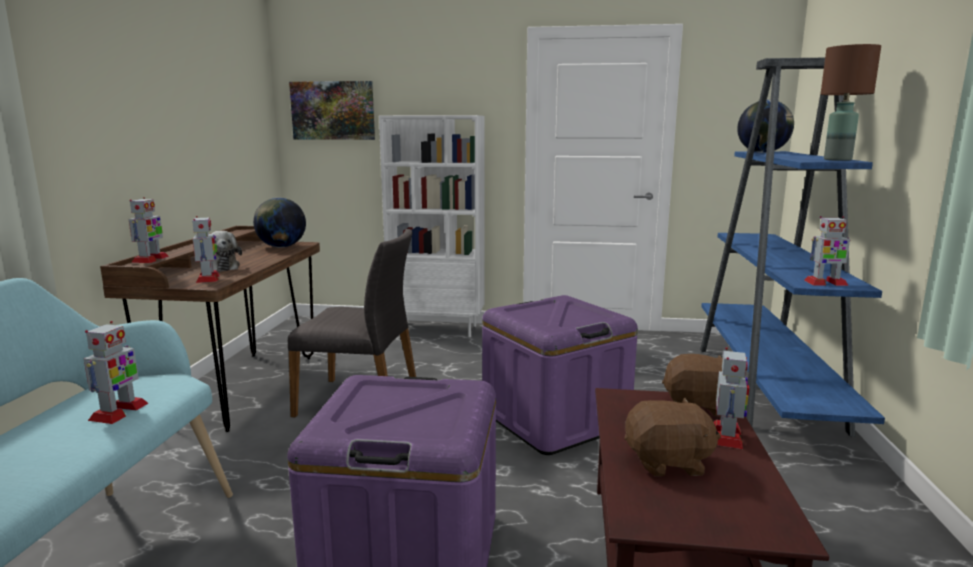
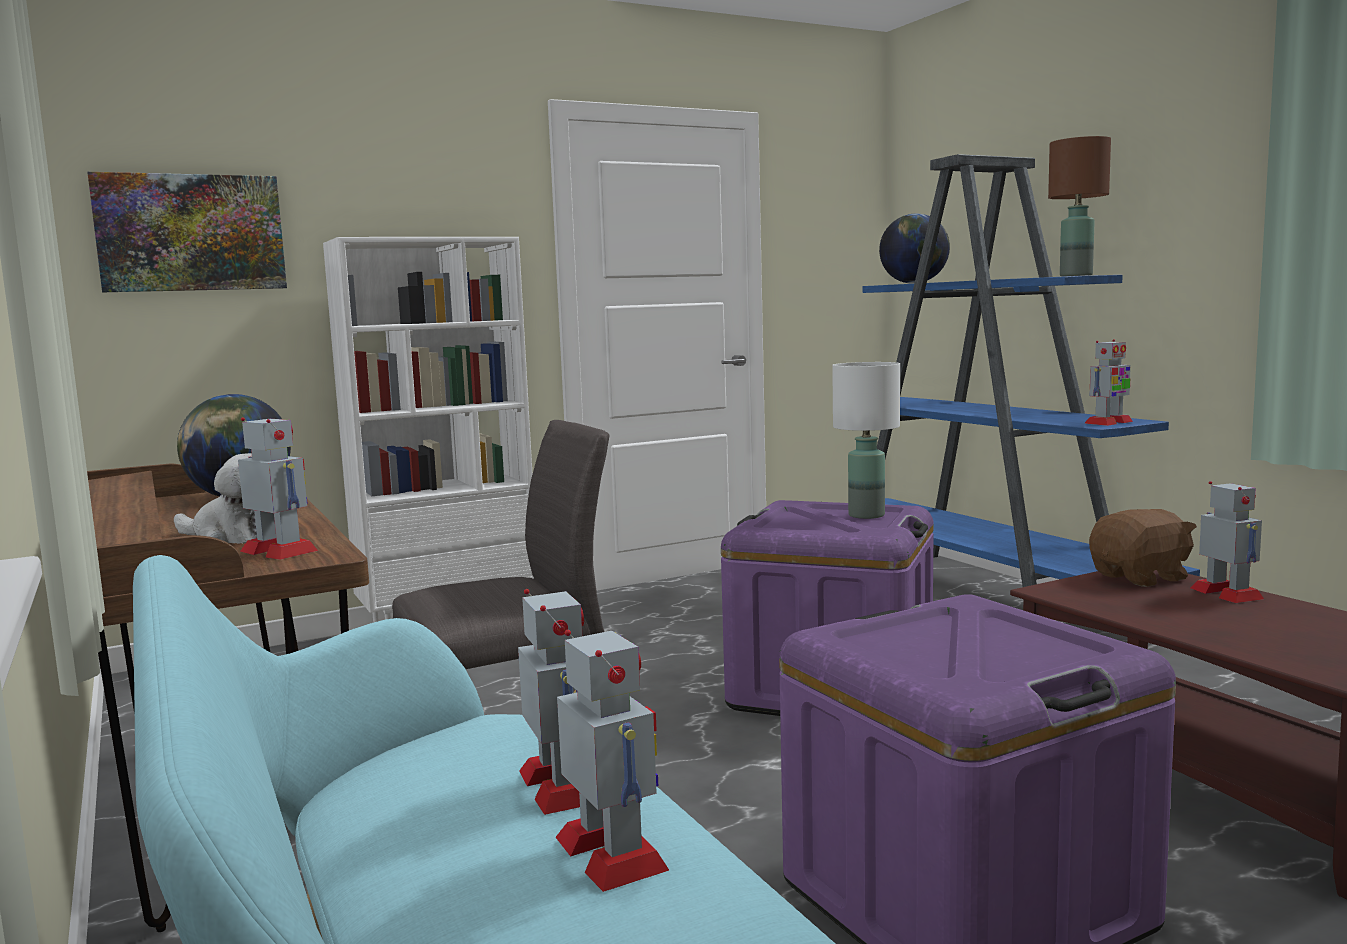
camera: 35 degrees left, 5 degrees down
toy robot [129,197,169,263] -> toy robot moved to [556,630,669,892]
brown plush toy [624,398,721,476] -> none
none -> white table lamp [832,362,900,519]

